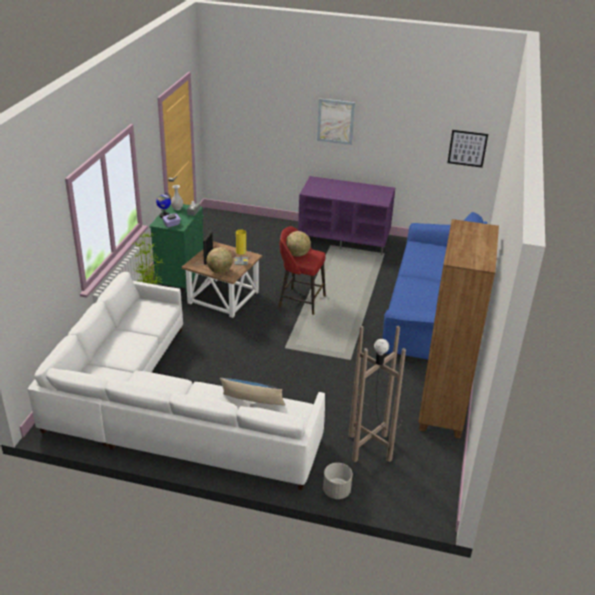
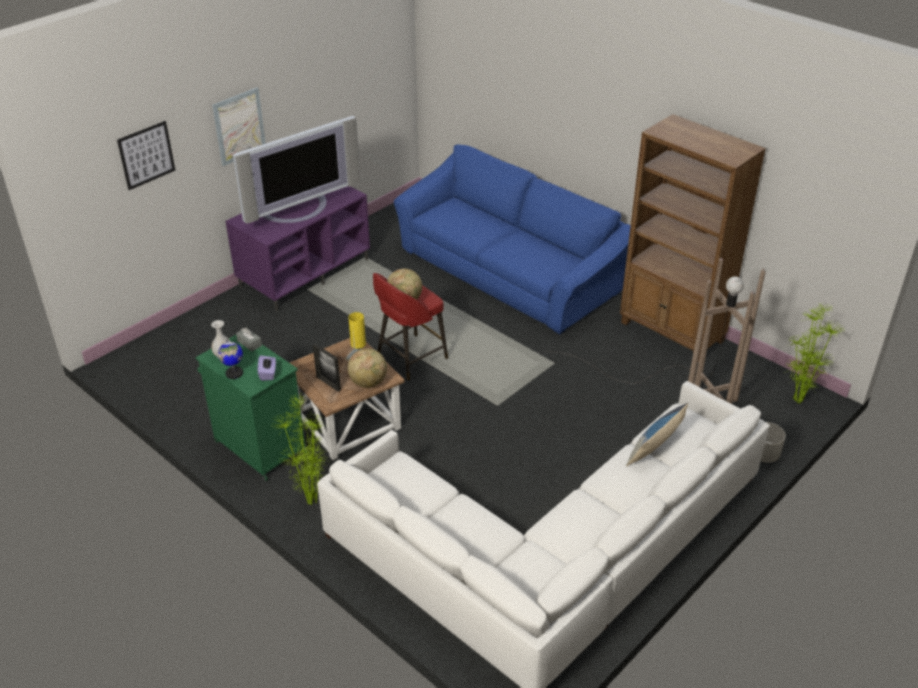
camera: 60 degrees left, 5 degrees up
picture [447,130,488,168] -> picture moved to [117,121,175,190]
none -> television [233,116,361,223]
none -> potted plant [784,303,844,404]

